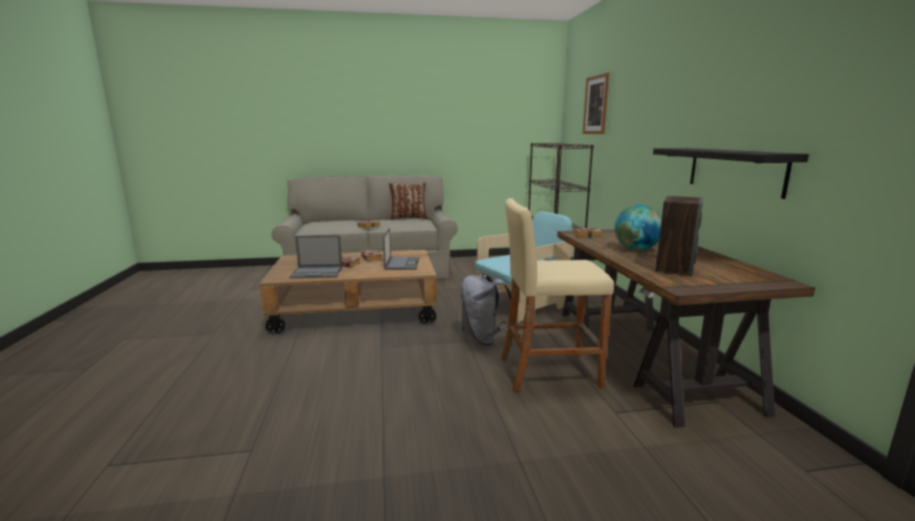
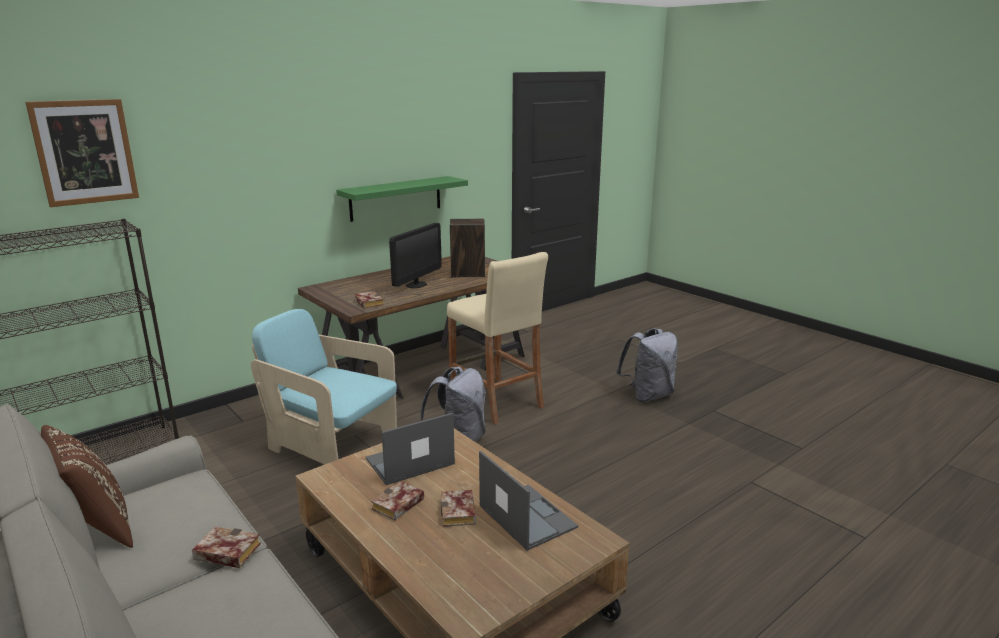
camera: 120 degrees left, 5 degrees up
globe [614,205,662,251] -> monitor [389,223,442,288]
black shelf [653,148,809,199] -> green shelf [336,176,468,222]
none -> grey backpack [616,328,678,402]

